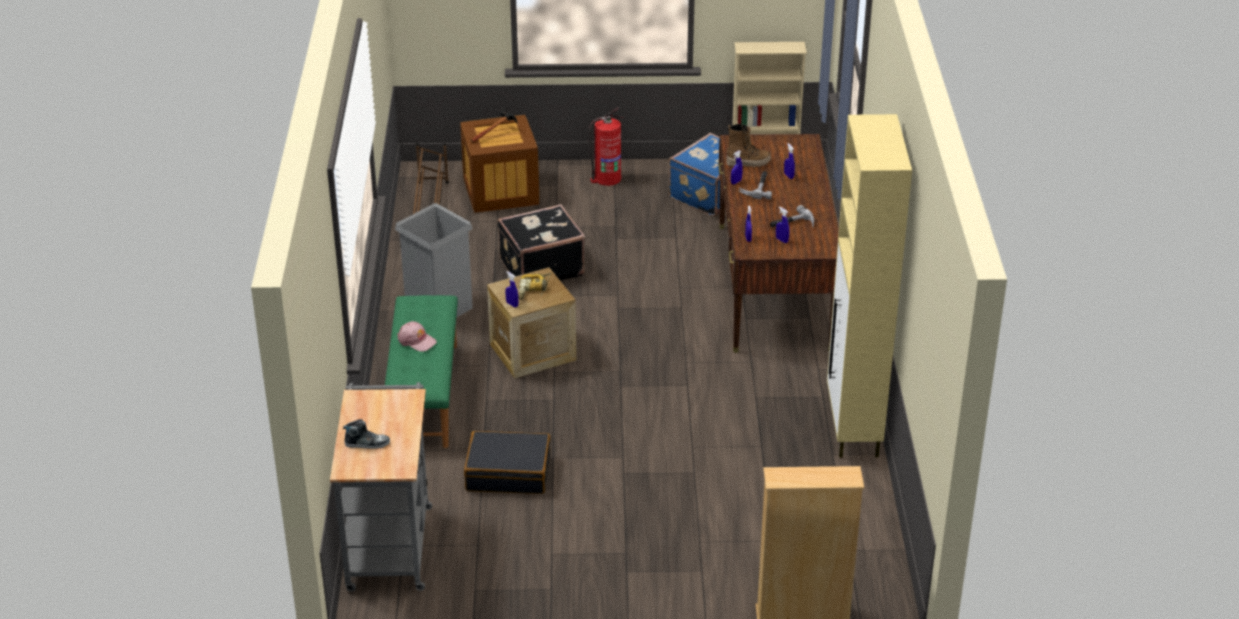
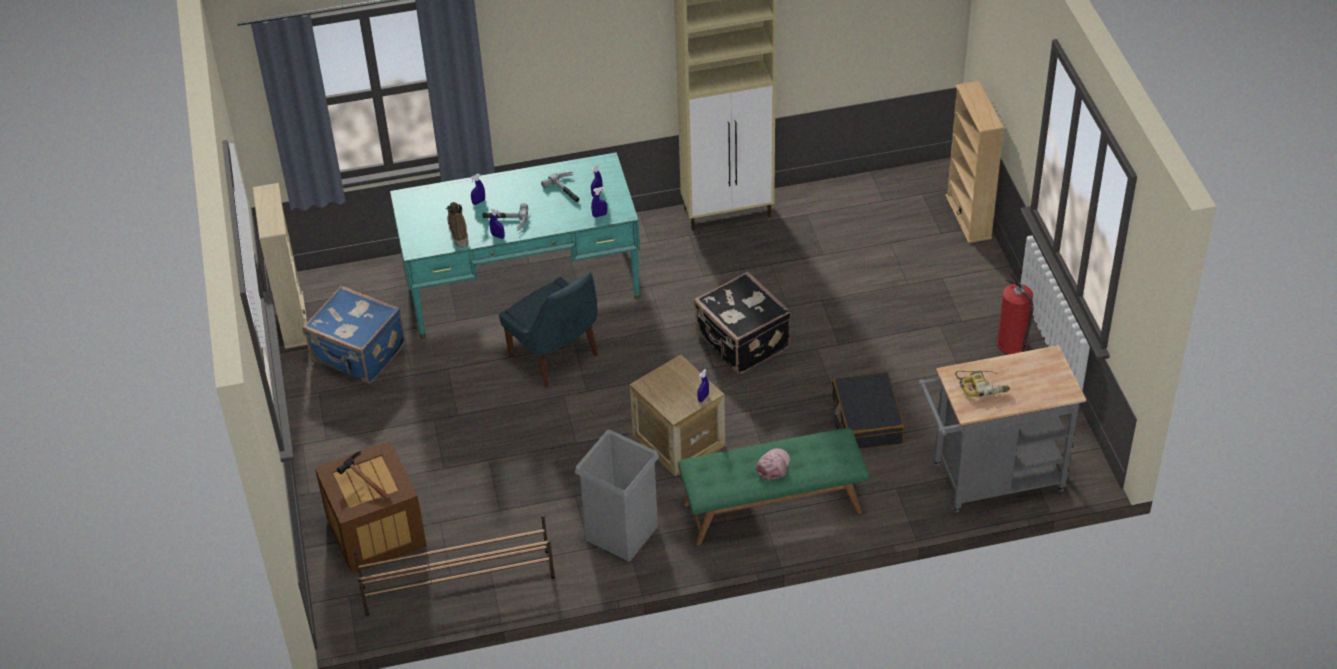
camera: 100 degrees left, 10 degrees up
shoe [343,419,390,449] -> none
black suitcase [497,204,585,280] -> black suitcase moved to [694,271,791,374]
power drill [518,273,551,300] -> power drill moved to [955,371,1010,397]
fire extinguisher [588,107,624,186] -> fire extinguisher moved to [997,271,1034,354]
brown desk [718,134,839,353] -> turquoise desk [390,152,640,339]
none -> blue chair [499,272,598,388]

